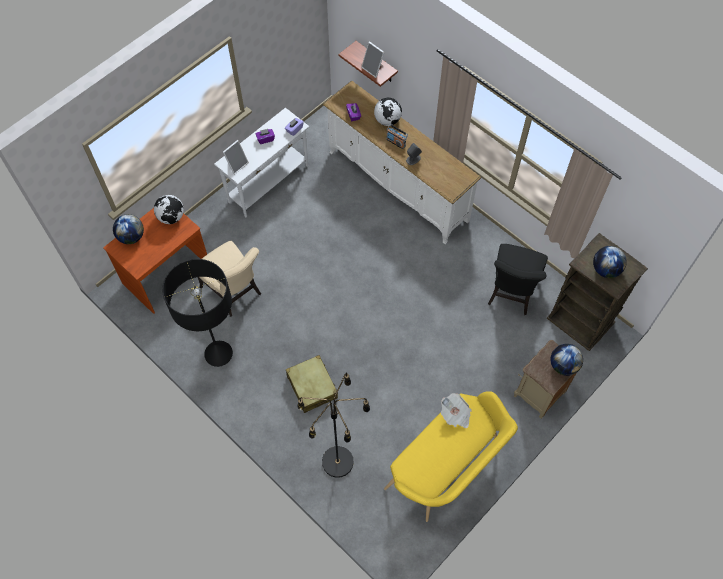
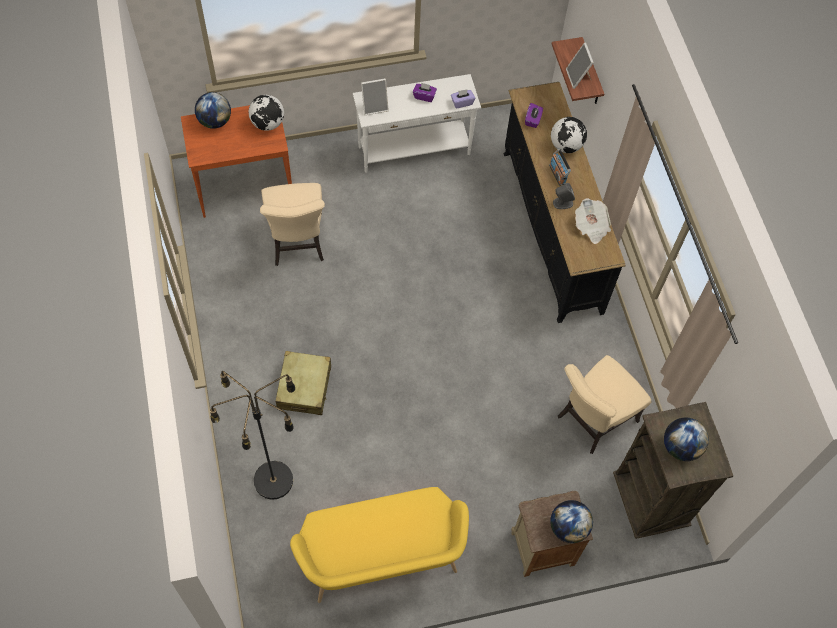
camera: 30 degrees right, 0 degrees up
black floor lamp [162,259,233,367] -> none
white dresser [322,81,481,244] -> black dresser [503,82,626,323]
newspaper [441,393,472,428] -> newspaper moved to [575,198,611,244]
black chair [488,244,548,315] -> beige chair [558,355,651,454]

